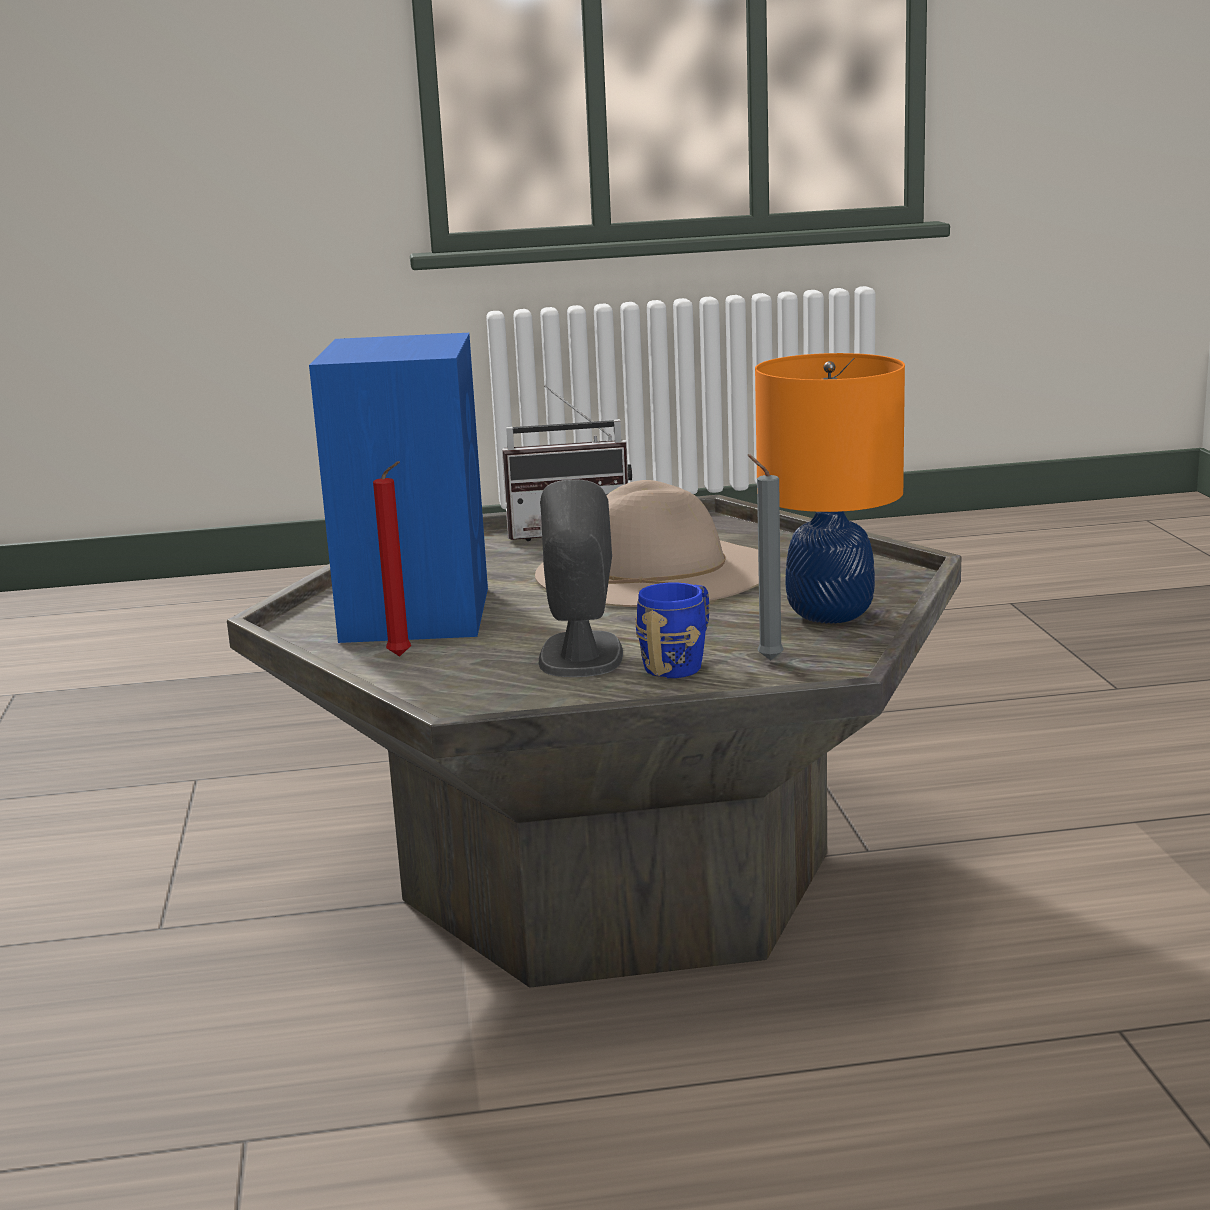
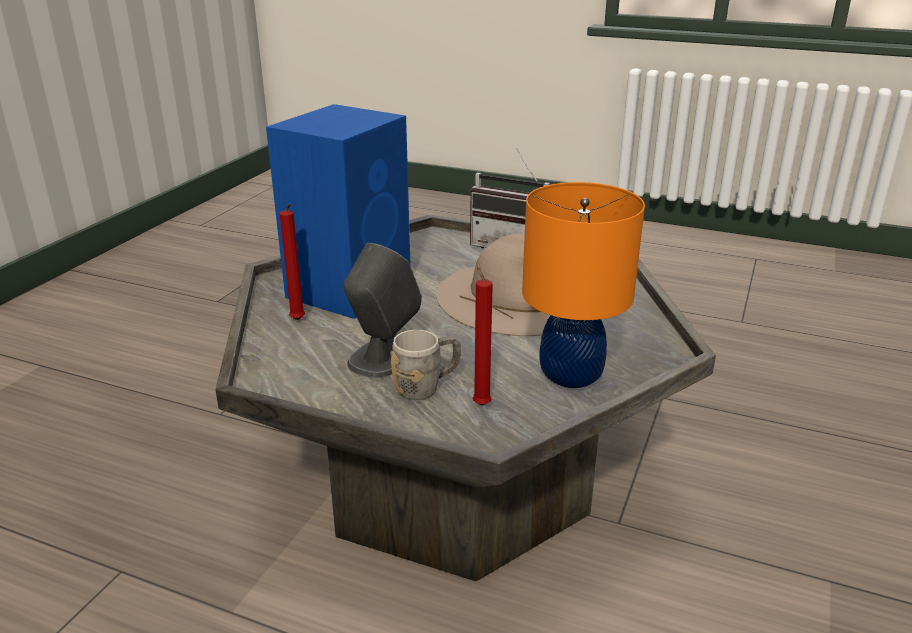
camera: 30 degrees right, 10 degrees up
blue mug [635,582,709,678] -> grey mug [391,330,461,400]
grey candle [748,454,784,660] -> red candle [473,261,493,406]

